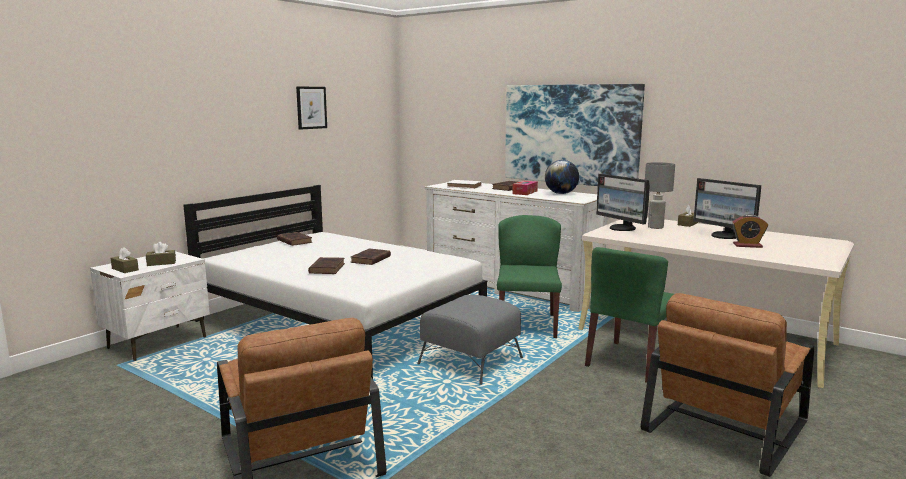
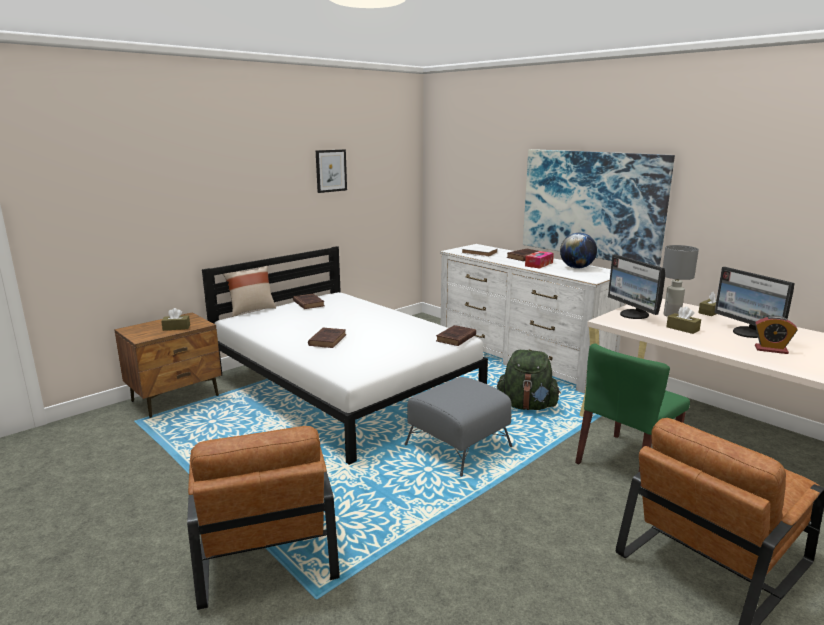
camera: 10 degrees right, 5 degrees up
white nightstand [90,251,210,361] -> brown nightstand [114,313,222,418]
brown tissue box [111,247,139,273] -> brown tissue box moved to [666,306,701,334]
brown book [351,248,391,265] -> brown book moved to [436,325,476,346]
green chair [497,215,562,338] -> green backpack [497,350,561,410]
none -> beige pillow [223,266,276,317]

